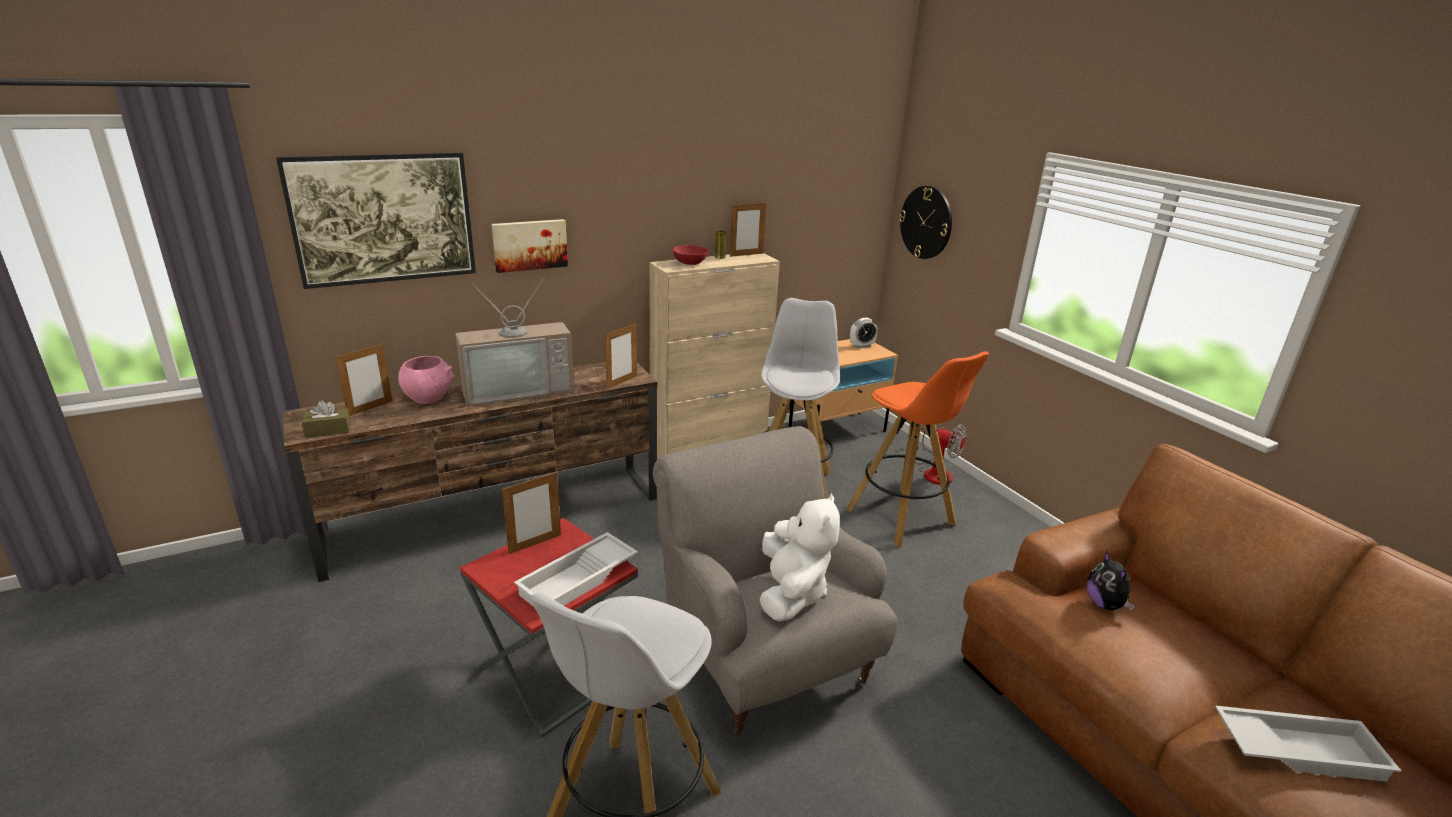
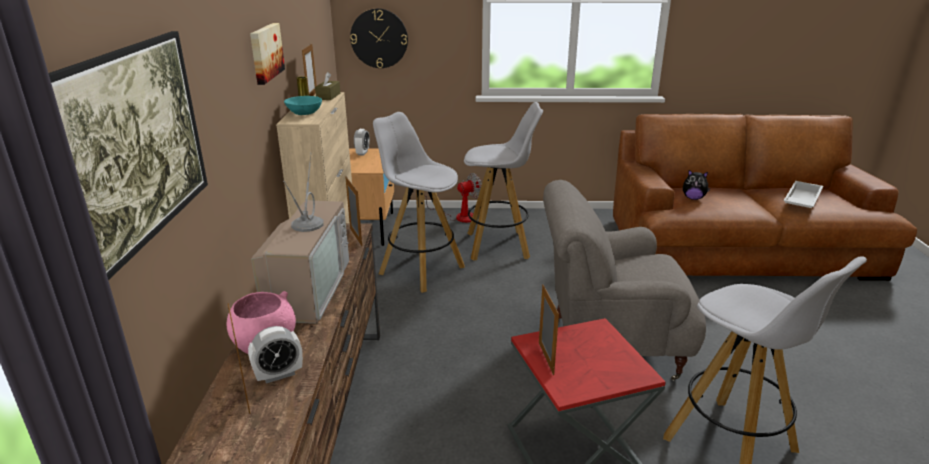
camera: 60 degrees left, 0 degrees up
brown tissue box [301,400,351,438] -> brown tissue box moved to [315,72,341,100]
picture [491,219,568,273] -> picture moved to [250,23,285,85]
white tray [514,532,638,607] -> none
red bowl [673,245,709,265] -> turquoise bowl [284,96,322,115]
white plush toy [760,493,840,622] -> none
orange stool [846,351,989,547] -> white stool [464,102,543,261]
none -> alarm clock [248,326,303,384]

